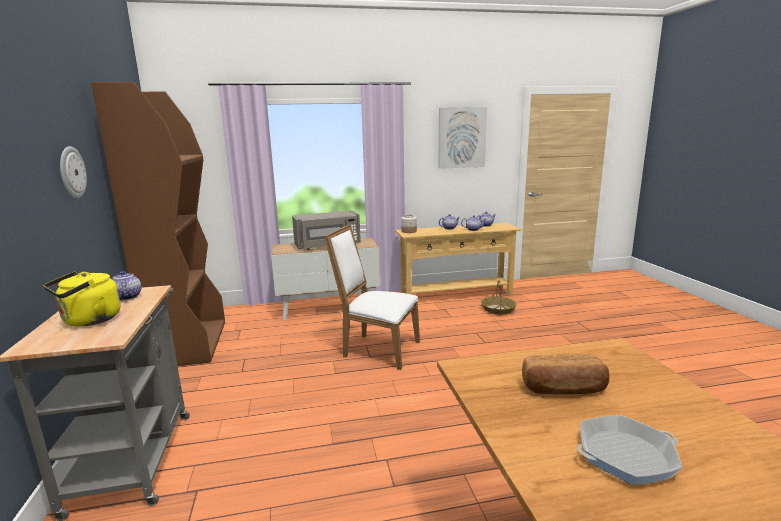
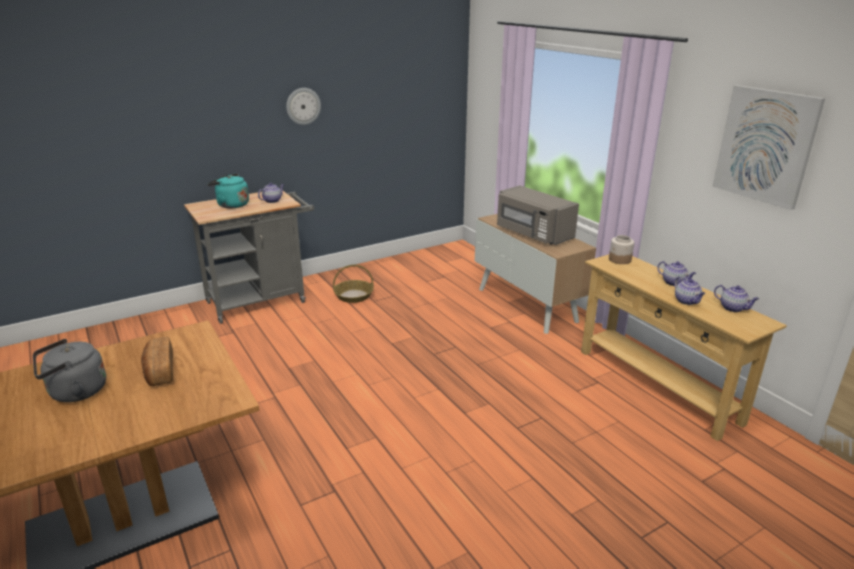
camera: 70 degrees right, 10 degrees up
yellow kettle [44,271,120,327] -> turquoise kettle [207,173,249,208]
brown bookcase [91,82,225,366] -> none
white chair [324,224,420,370] -> none
basket [481,280,517,315] -> basket moved to [333,265,374,303]
frying pan [577,415,682,485] -> grey kettle [33,339,106,402]

